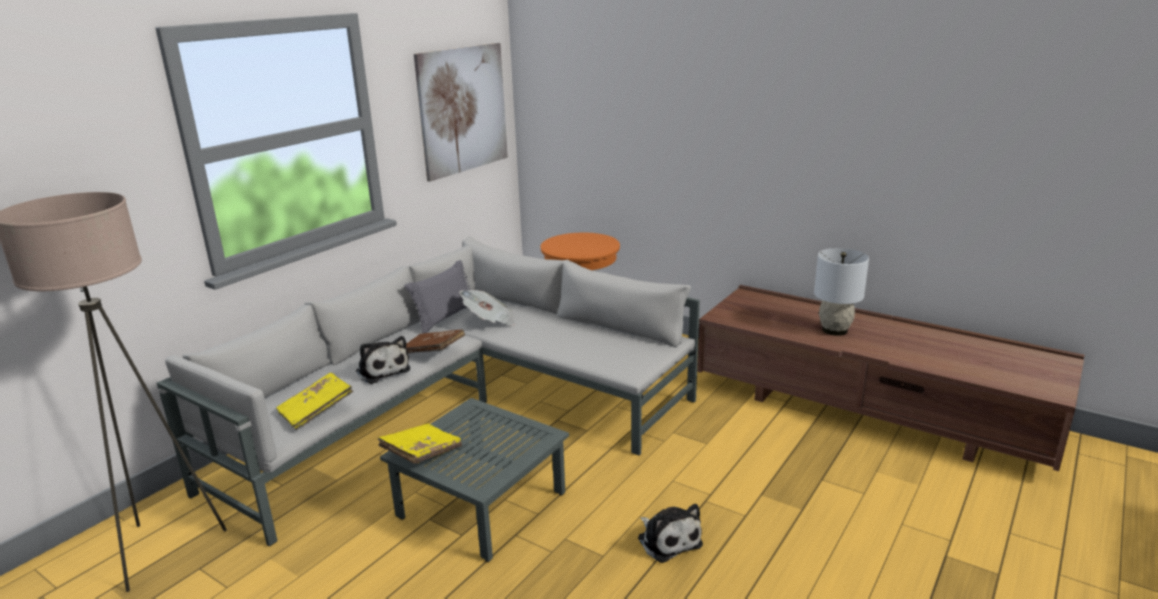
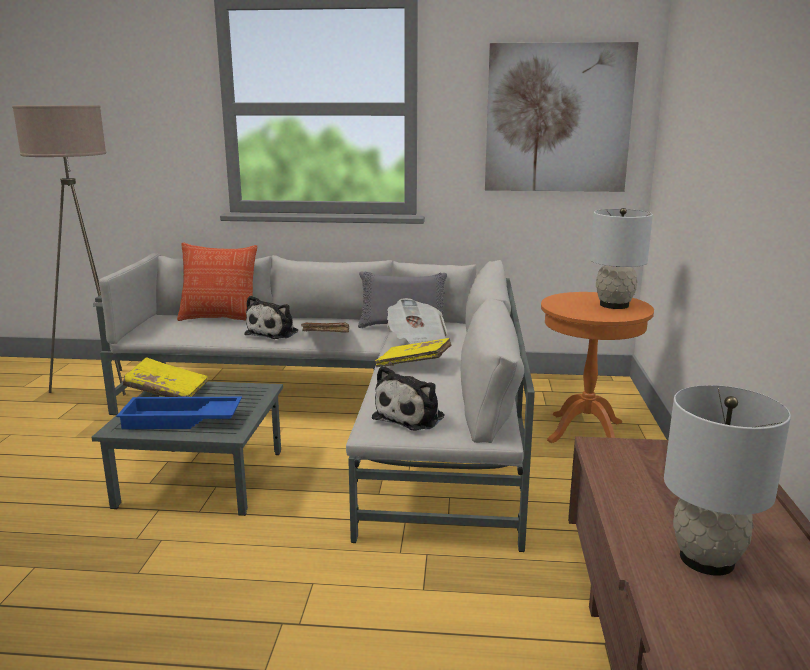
camera: 60 degrees right, 5 degrees down
yellow book [276,373,353,430] -> yellow book moved to [375,338,451,367]
plush toy [638,504,703,563] -> plush toy moved to [372,366,445,431]
none -> blue tray [116,396,242,429]
none -> orange pillow [177,242,257,321]
none -> white table lamp [590,208,653,309]

